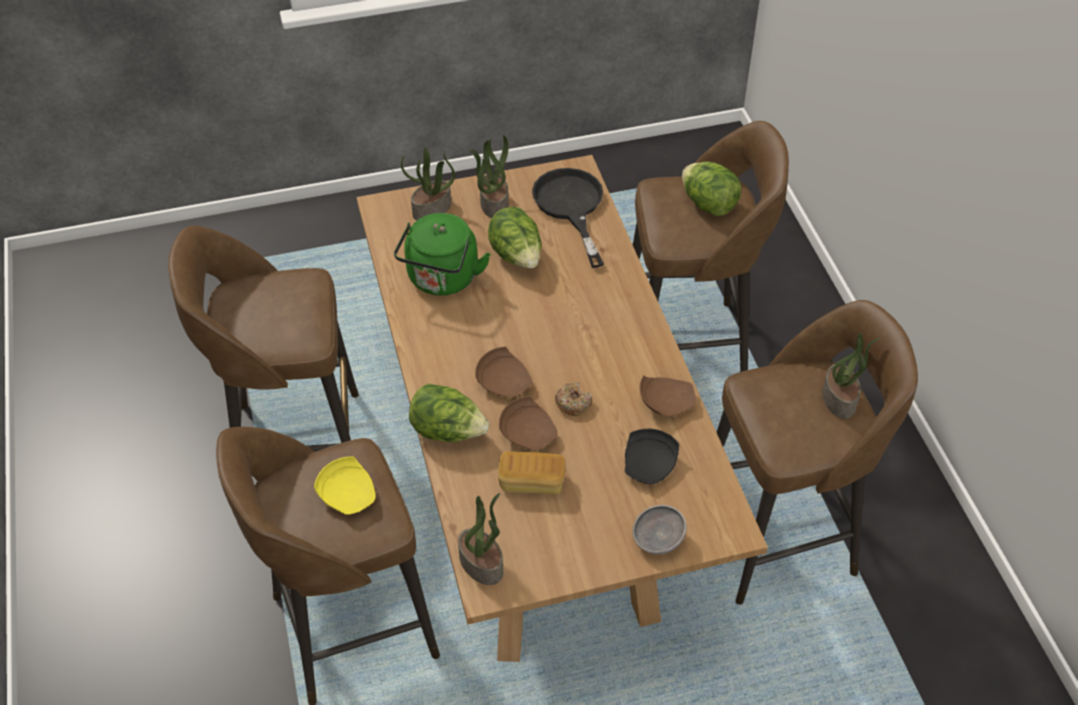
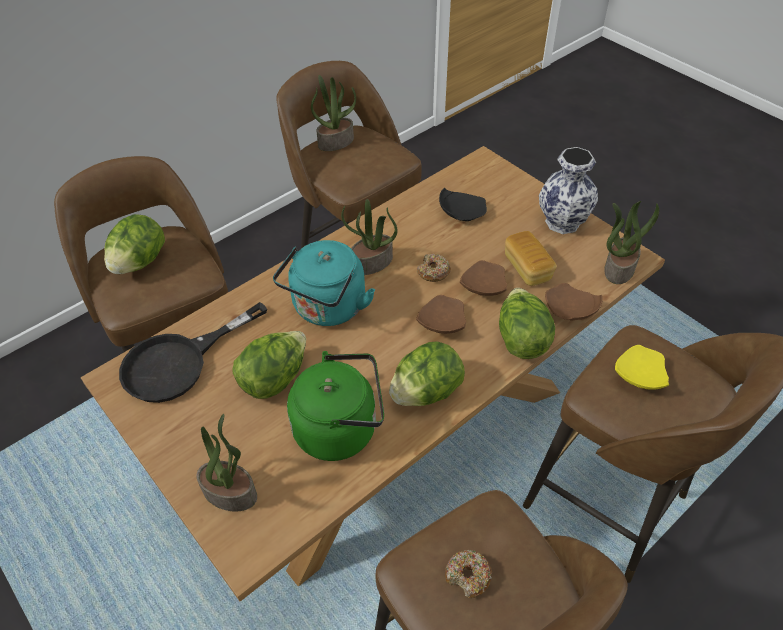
camera: 115 degrees left, 0 degrees up
potted plant [469,135,509,218] -> potted plant moved to [341,199,397,275]
grey bowl [632,505,687,554] -> none
brown plate [640,376,697,417] -> brown plate moved to [545,283,603,321]
none -> turquoise kettle [273,240,375,326]
none -> lettuce [389,341,465,406]
none -> donut [445,550,492,598]
none -> vase [539,147,598,234]

